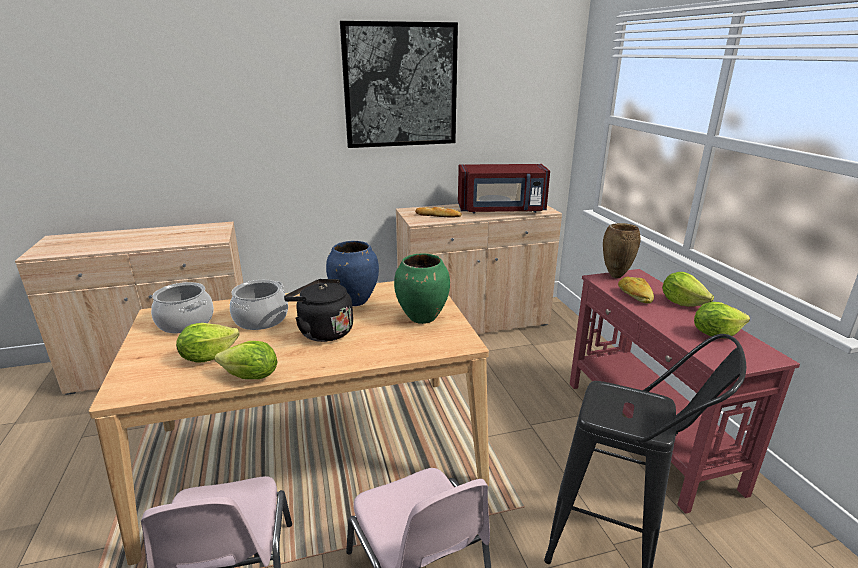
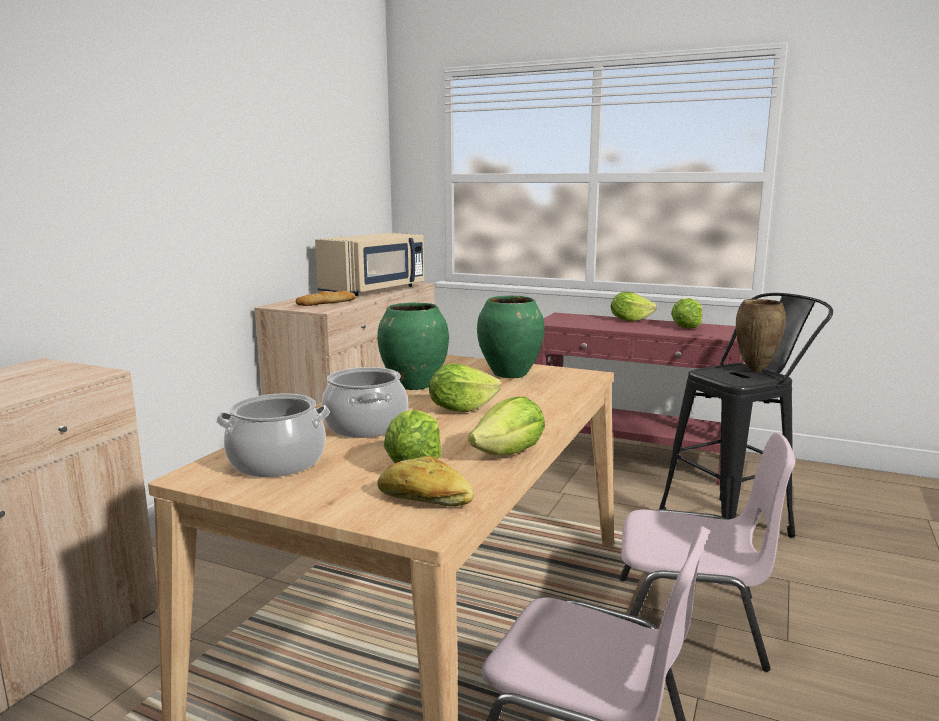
camera: 50 degrees left, 10 degrees down
black kettle [284,279,353,342] -> lettuce [429,363,501,412]
blue vase [326,241,379,306] -> green vase [377,302,449,390]
picture [340,21,458,148] -> none
red microwave [458,164,550,213] -> beige microwave [315,233,424,296]
brown vase [603,223,641,278] -> brown vase moved to [736,299,786,372]
bread [618,276,654,304] -> bread moved to [377,456,473,507]

